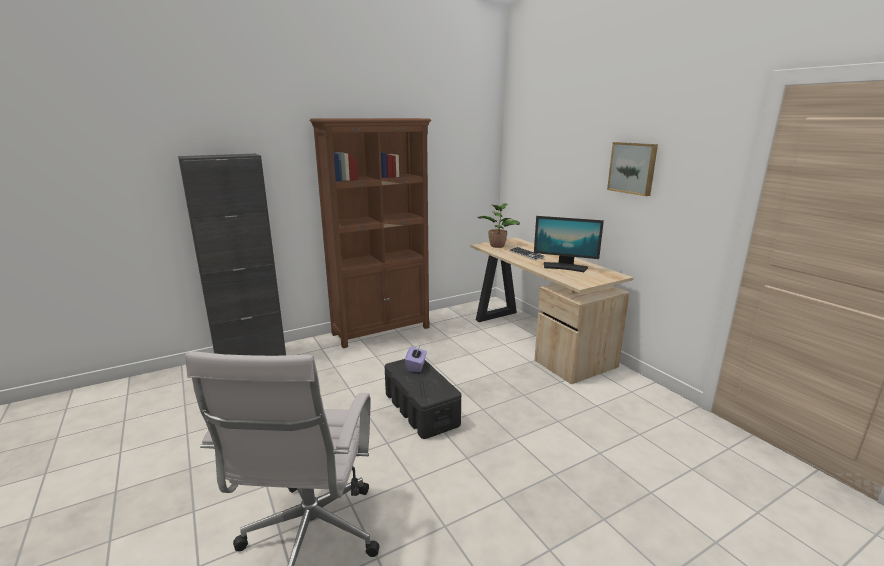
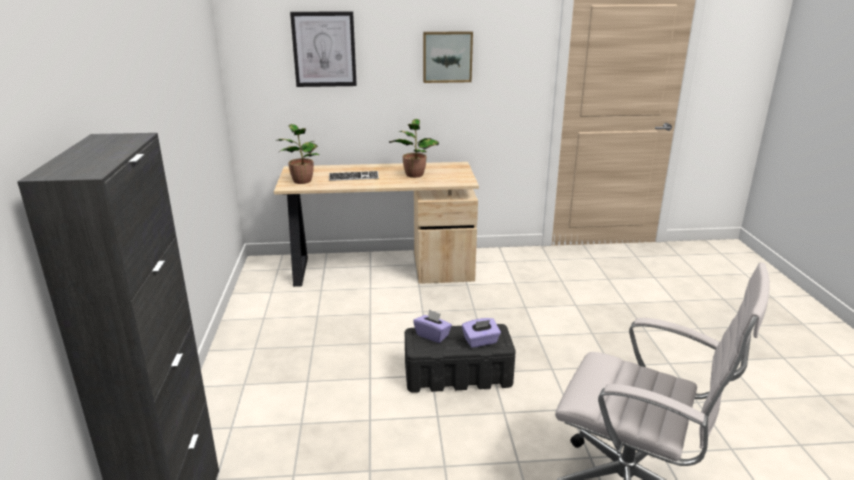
camera: 65 degrees left, 5 degrees up
brown bookcase [310,118,431,348] -> none
monitor [534,216,604,272] -> potted plant [389,119,439,178]
none -> picture [290,11,357,87]
none -> purple tissue box [462,318,501,348]

